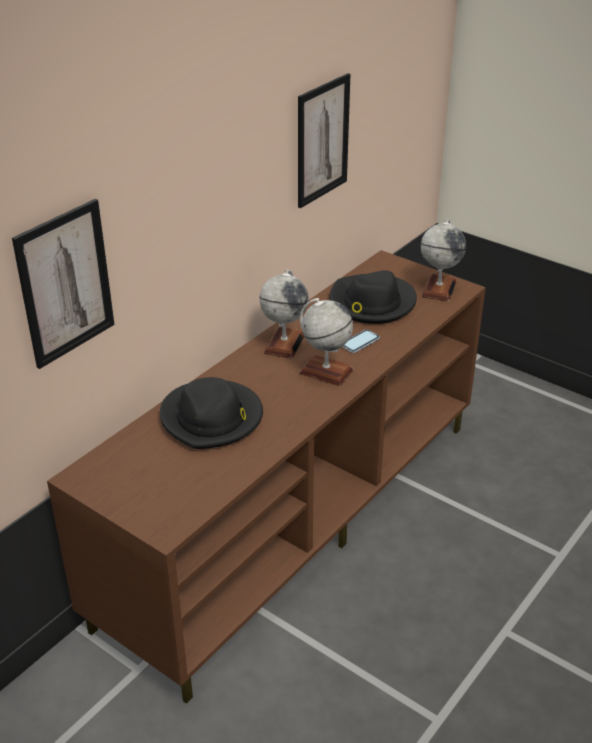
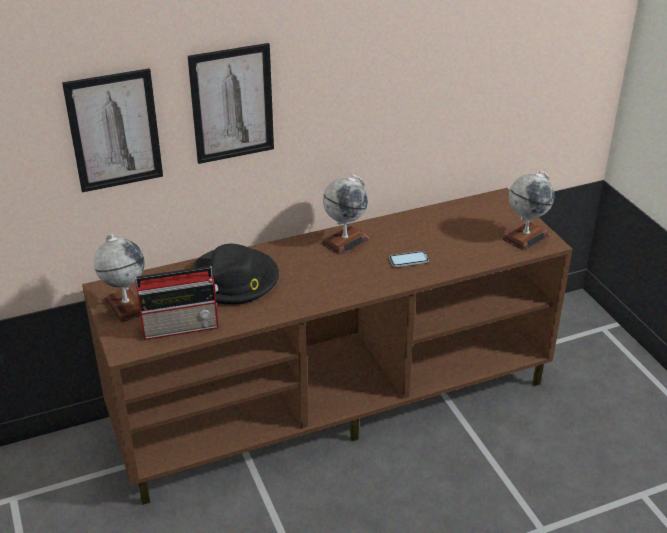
camera: 30 degrees right, 0 degrees up
picture [298,73,350,208] -> picture moved to [188,43,274,164]
globe [299,298,354,386] -> globe moved to [94,234,145,323]
black hat [329,270,417,324] -> none
none -> radio [135,266,219,340]

